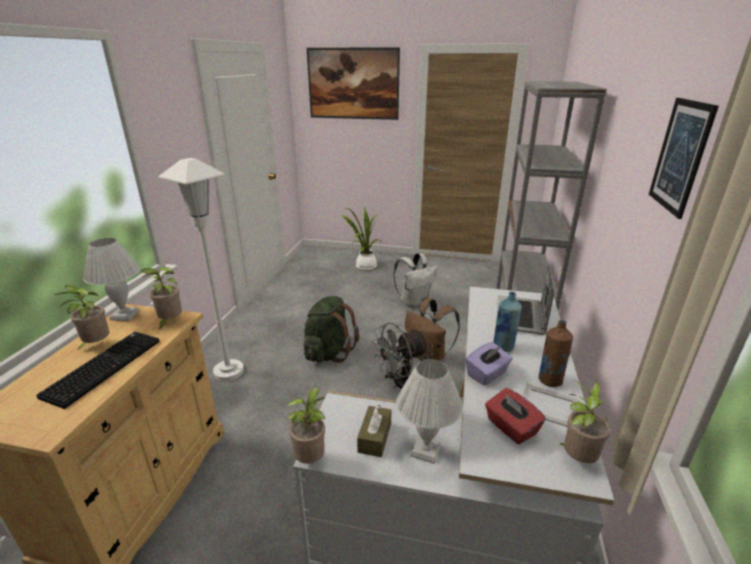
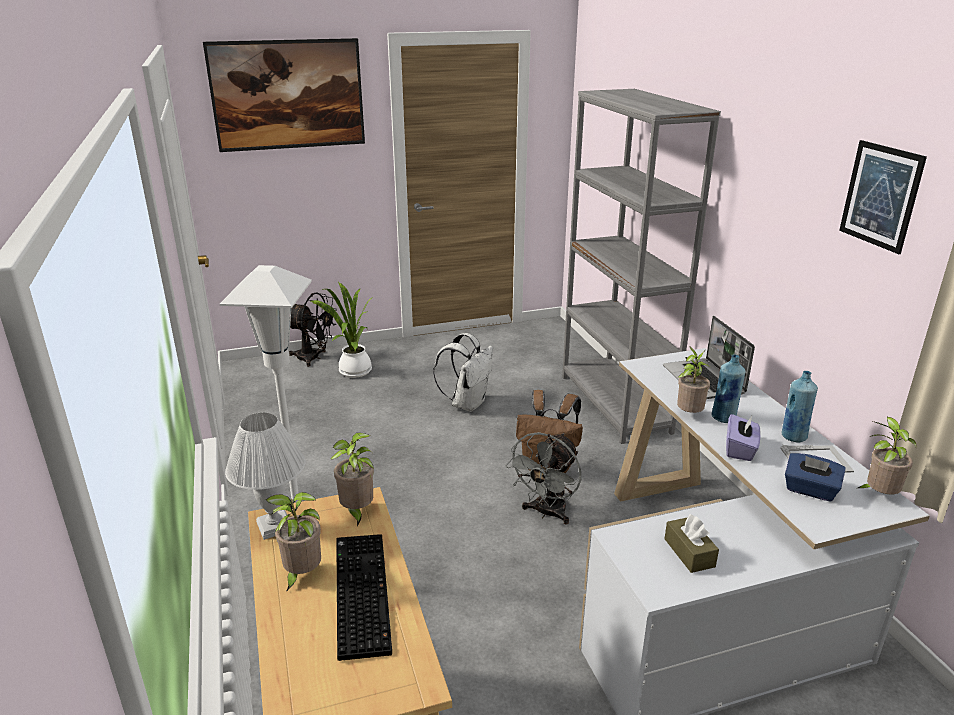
camera: 30 degrees left, 0 degrees up
potted plant [287,387,325,464] -> potted plant moved to [677,346,710,413]
green backpack [304,296,359,363] -> none
white table lamp [396,359,463,464] -> none
red tissue box [485,388,546,444] -> blue tissue box [785,453,846,502]
brown bottle [538,320,573,387] -> blue bottle [781,371,818,442]
none -> black fan [289,292,337,366]

